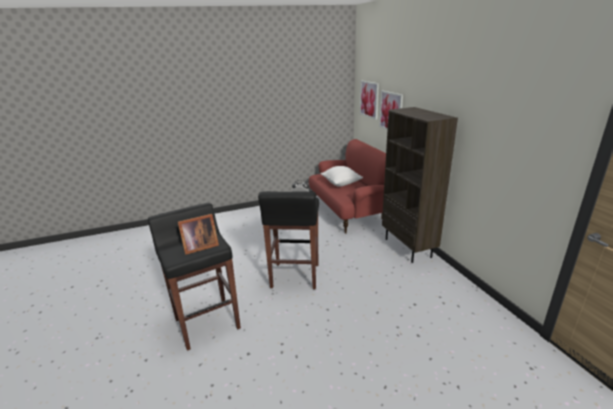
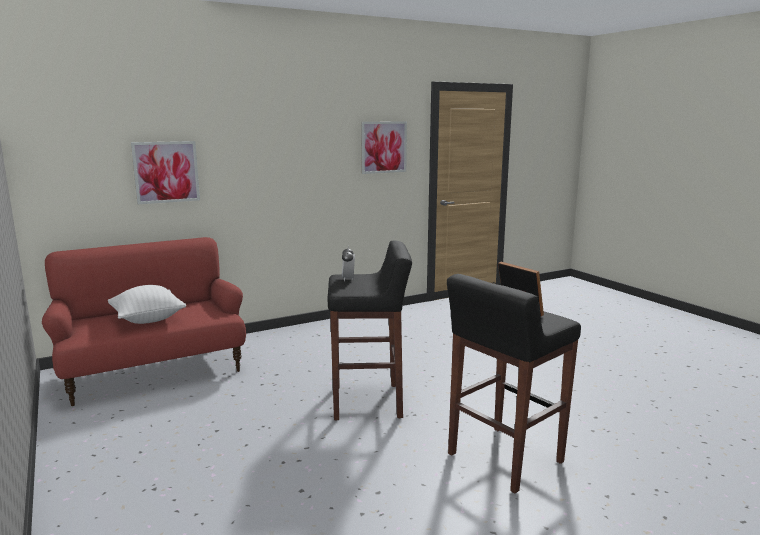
camera: 100 degrees left, 10 degrees down
picture [360,80,379,120] -> picture moved to [361,122,407,174]
brown bookcase [382,107,458,263] -> none

